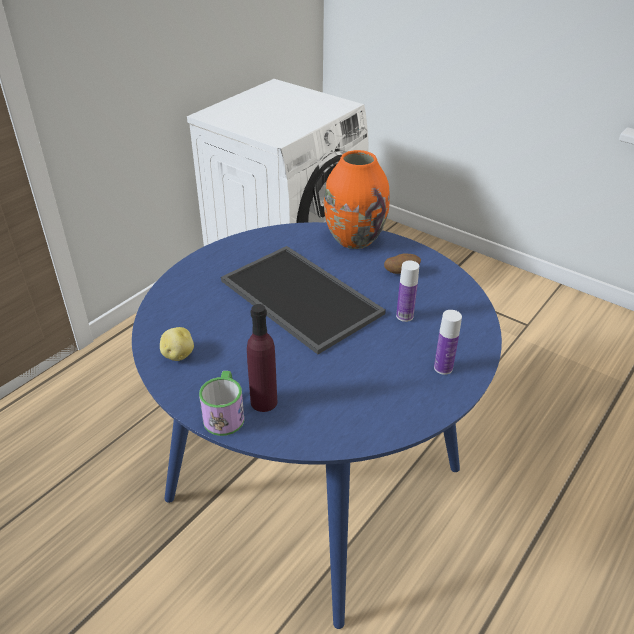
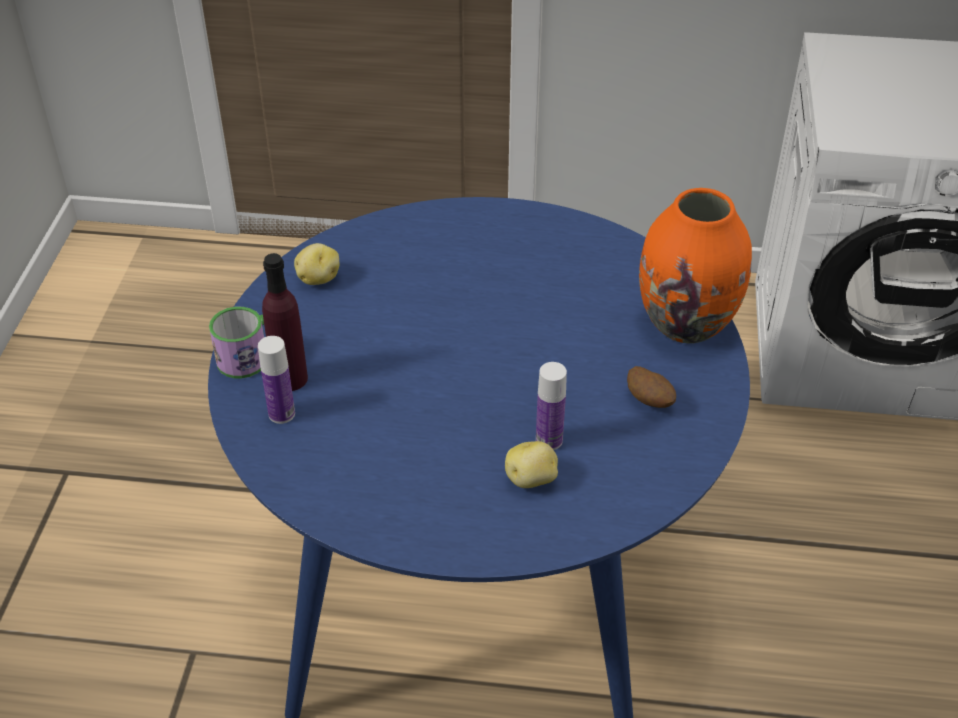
camera: 60 degrees right, 5 degrees up
tray [221,246,386,354] -> none
bottle [434,310,462,375] -> bottle moved to [258,336,295,424]
none -> potato [505,441,558,488]

